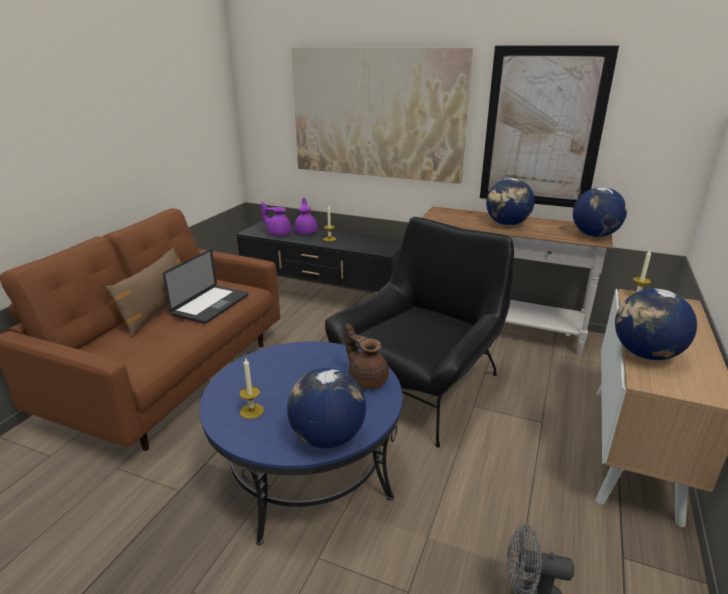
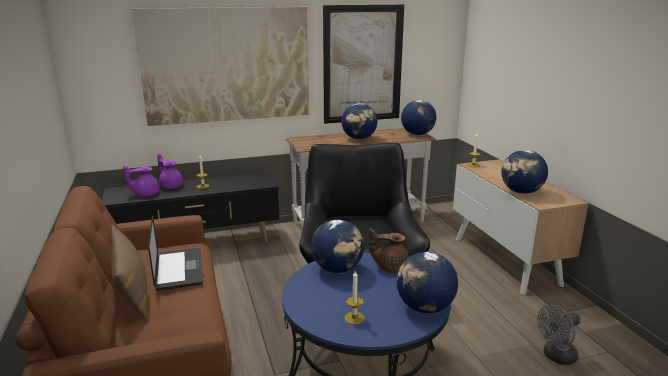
camera: 40 degrees left, 5 degrees down
none -> globe [311,219,364,273]

